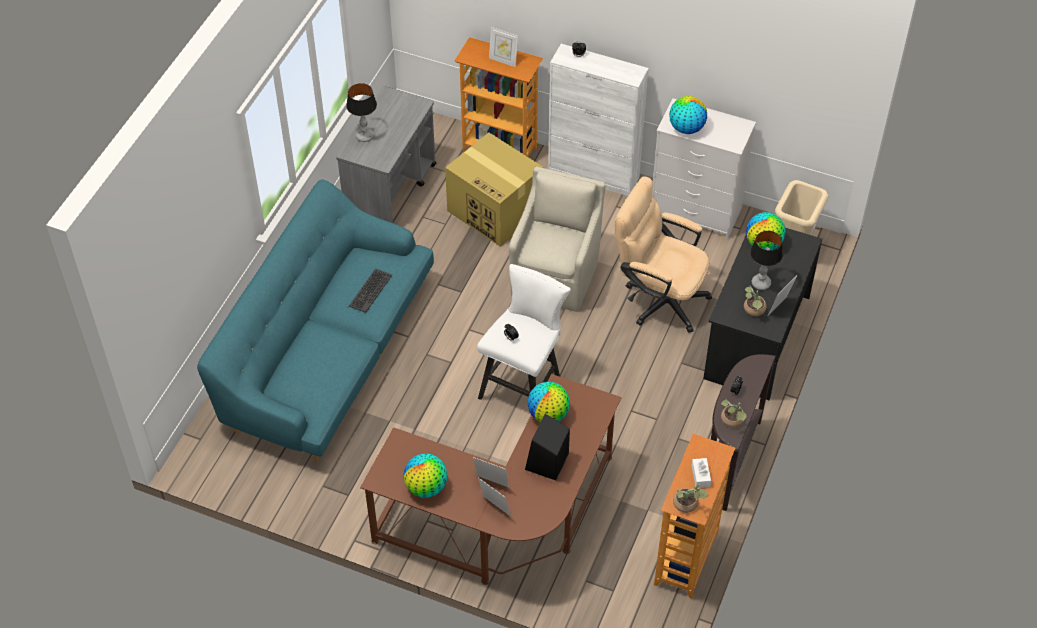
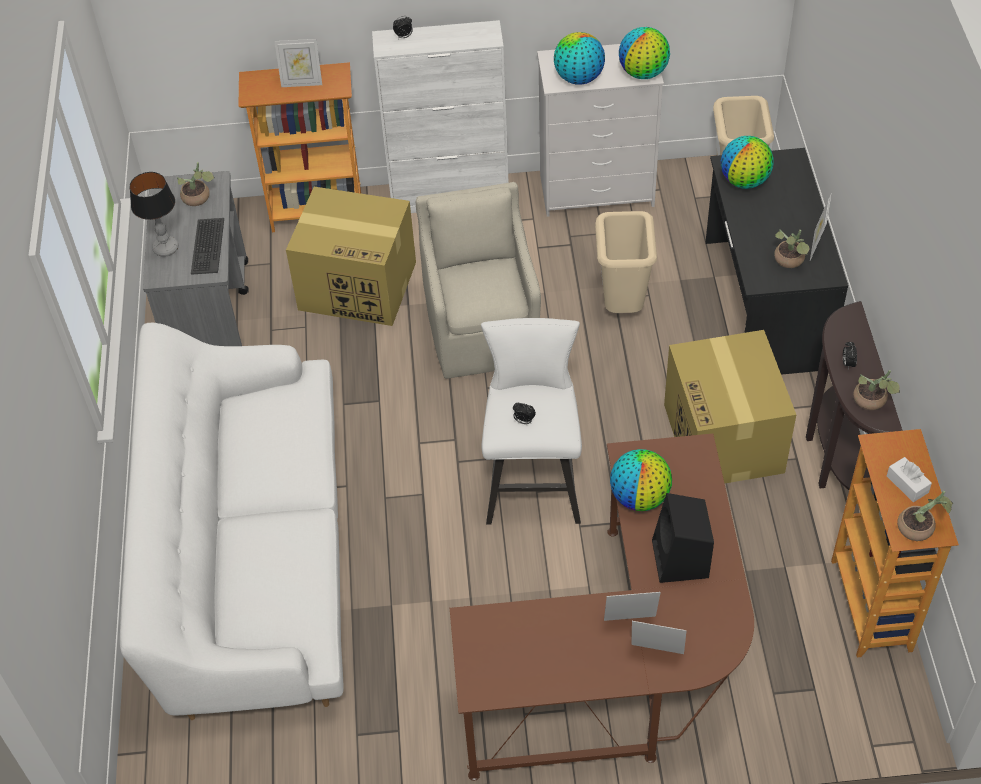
camera: 25 degrees left, 0 degrees up
turquoise sofa [197,179,434,462] -> white sofa [120,323,344,720]
keyboard [349,268,392,313] -> keyboard moved to [191,218,224,275]
globe [404,453,447,498] -> globe moved to [619,27,670,79]
beige office chair [615,176,712,333] -> beige trash can [595,211,657,313]
table lamp [750,231,783,290] -> none
none -> potted plant [177,162,214,206]
none -> cardboard box [664,330,796,484]

